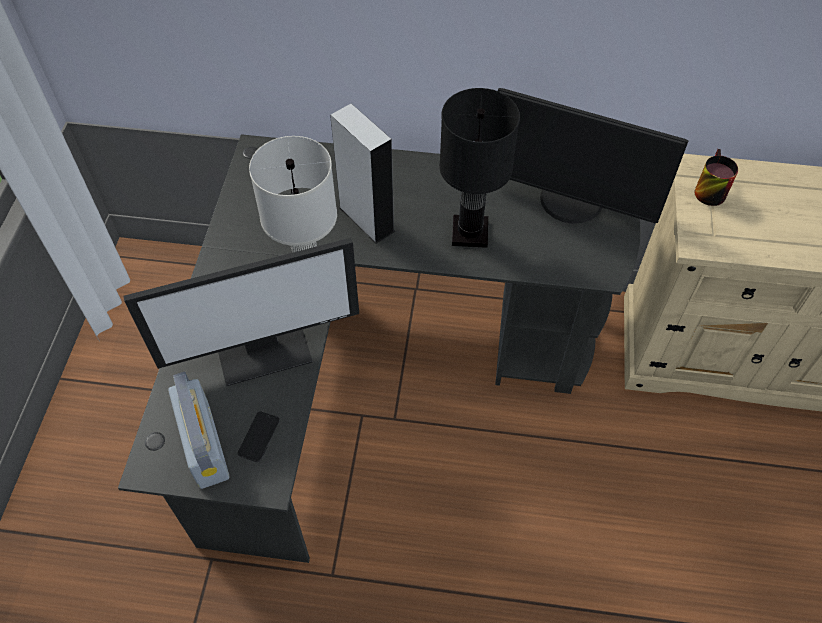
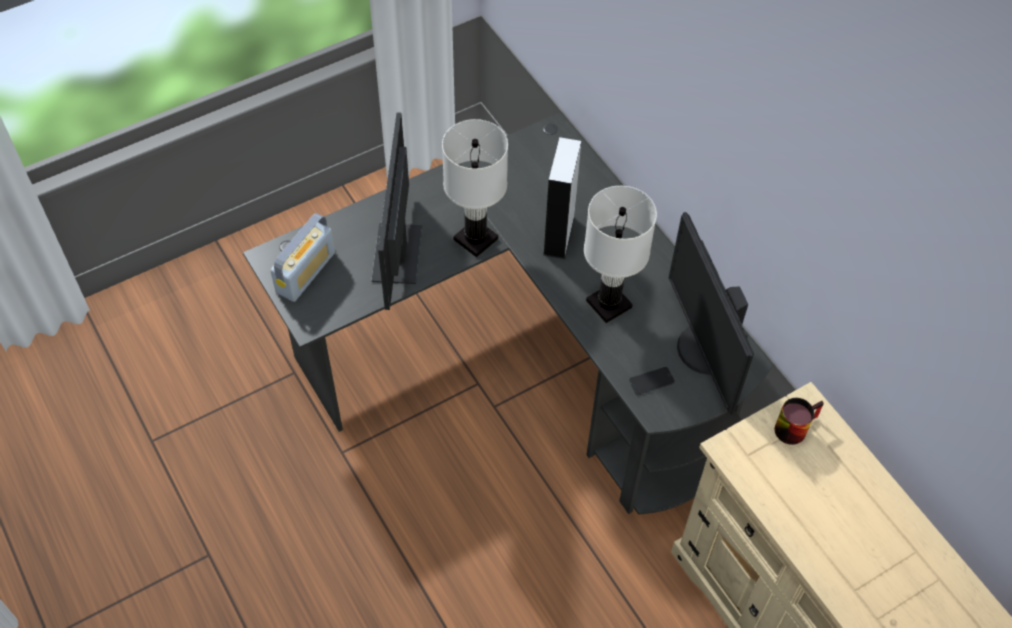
camera: 50 degrees right, 0 degrees up
monitor [123,238,359,386] -> monitor turned 60 degrees clockwise [371,112,422,310]
phone [237,411,280,462] -> phone moved to [629,367,675,395]
black table lamp [439,88,520,248] -> white table lamp [584,186,657,323]

